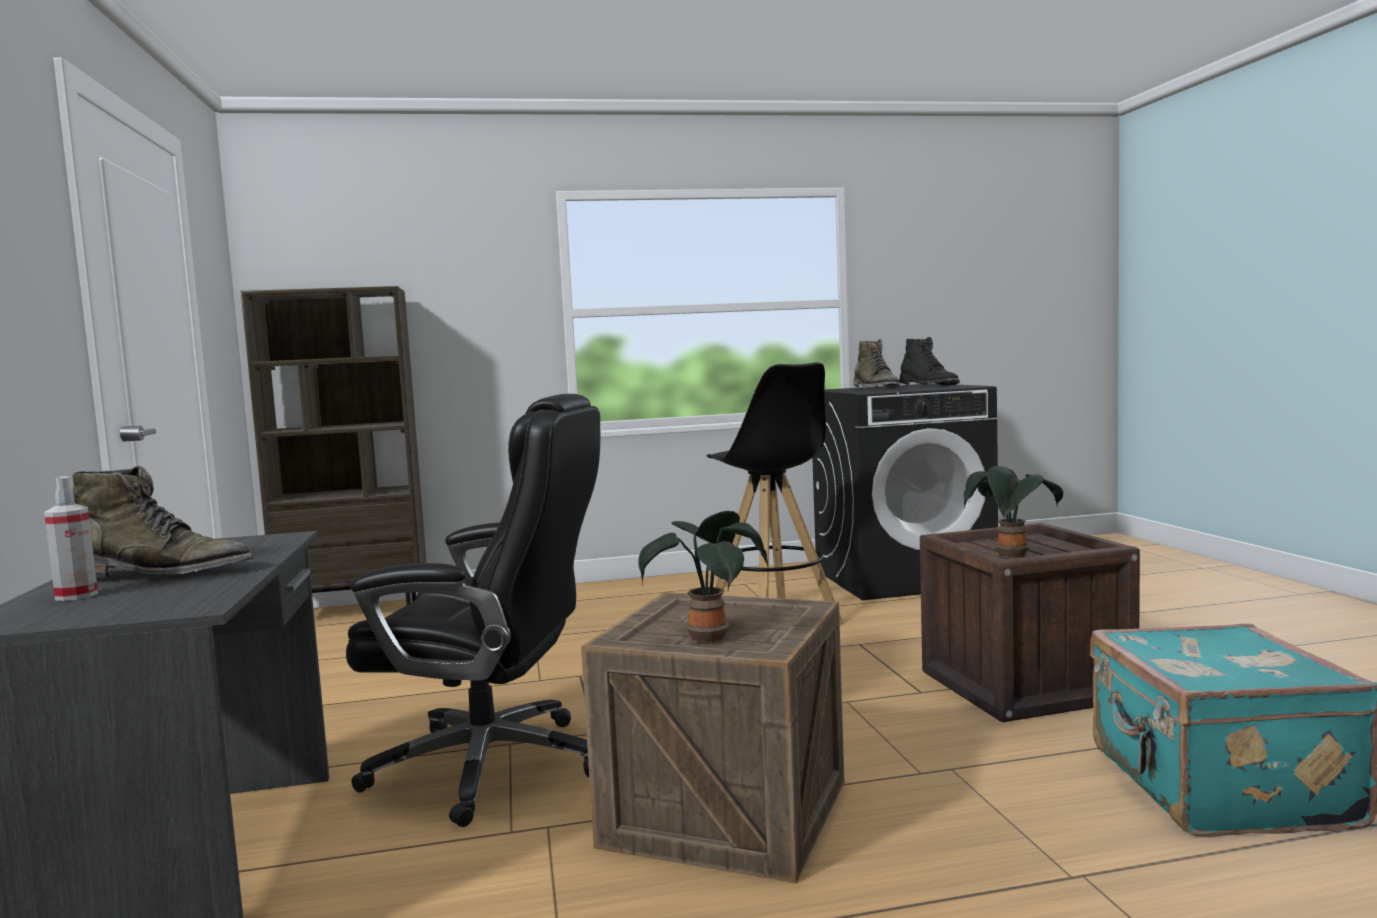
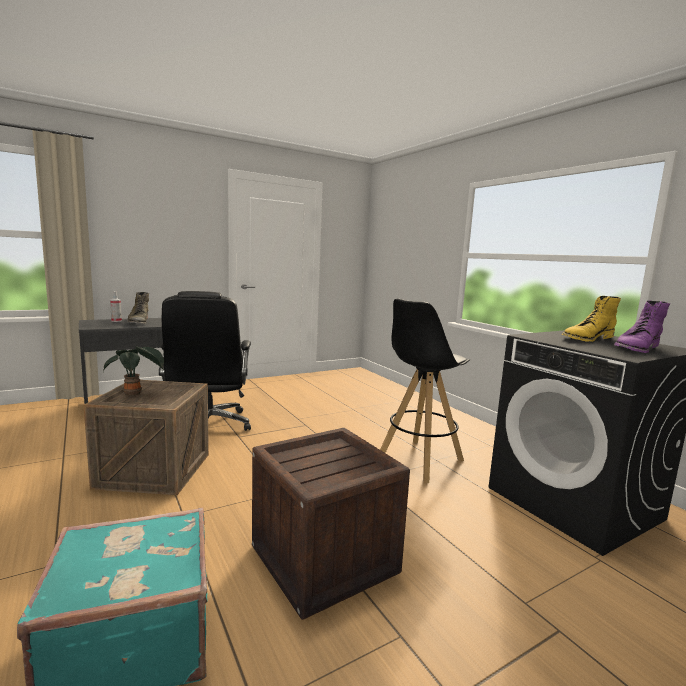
camera: 70 degrees right, 5 degrees up
brown bookcase [241,286,426,605] -> none
green boot [853,339,901,388] -> yellow boot [562,296,621,342]
black boot [899,337,960,386] -> purple boot [614,300,670,353]
potted plant [964,466,1063,558] -> none

